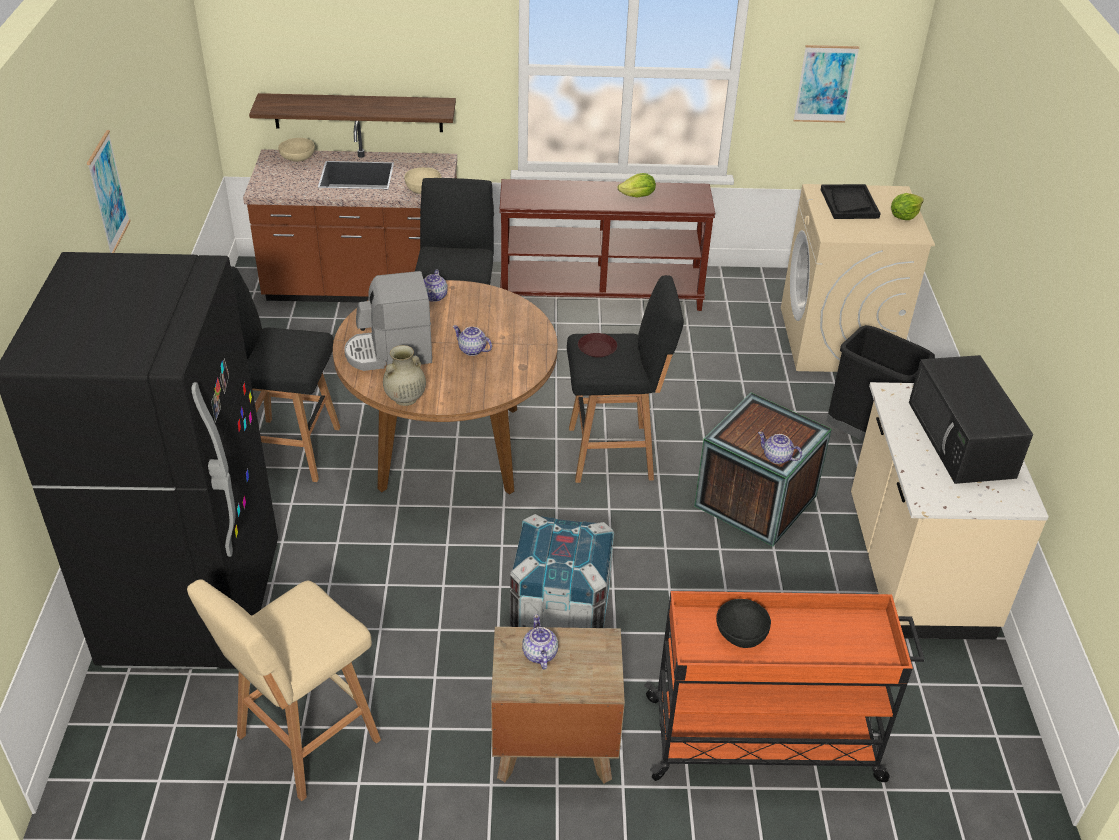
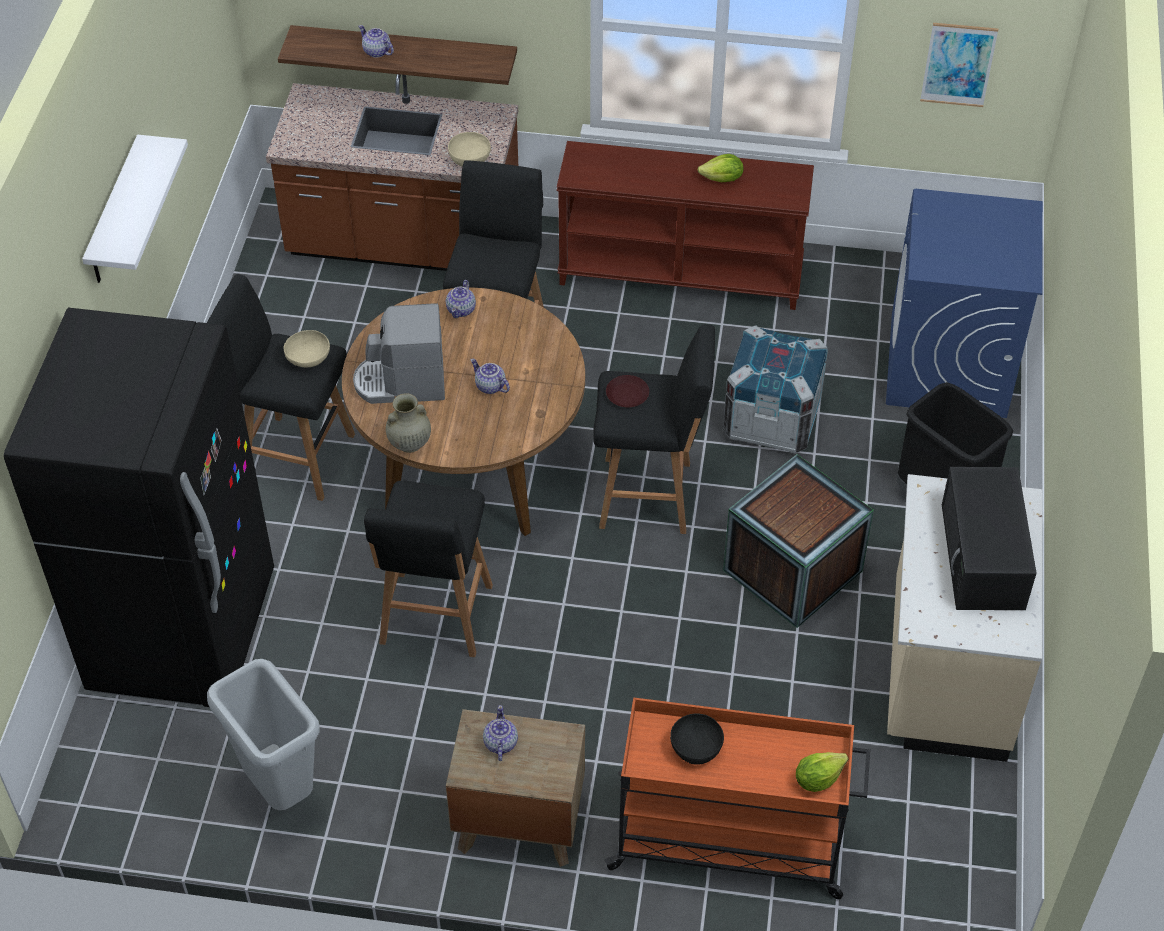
camera: 10 degrees right, 10 degrees up
picture [87,130,131,253] -> white shelf [82,135,188,283]
beige stool [187,579,381,801] -> grey trash can [207,659,320,810]
beige bowl [278,138,315,162] -> beige bowl moved to [284,330,330,367]
crate [510,514,614,628] -> crate moved to [723,325,828,453]
teapot [758,432,802,464] -> teapot moved to [358,25,394,58]
beige washing machine [781,184,935,372] -> blue washing machine [886,189,1043,418]
black tray [821,184,881,219] -> none
lettuce [891,193,924,220] -> lettuce moved to [796,752,848,792]
none -> black stool [364,481,493,657]

